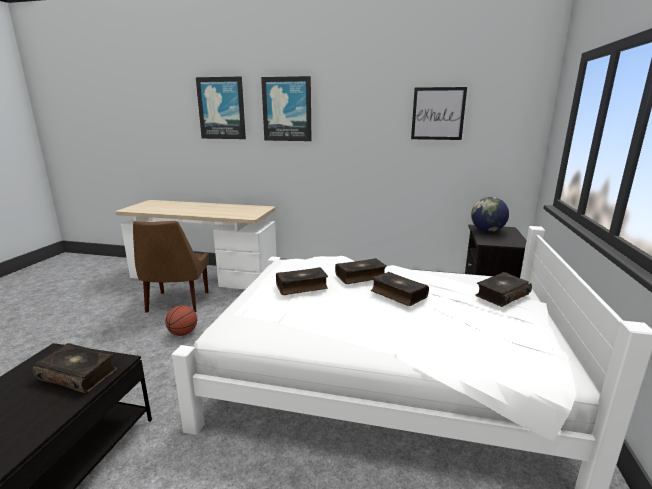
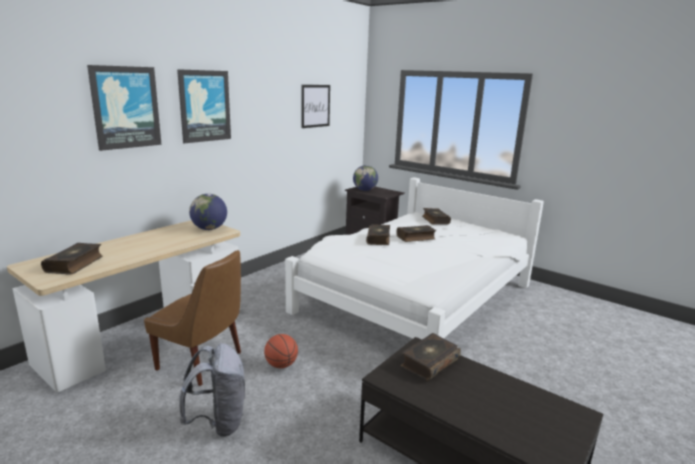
camera: 65 degrees left, 0 degrees up
book [276,267,328,295] -> book moved to [41,243,103,275]
none -> grey backpack [179,343,245,437]
none -> globe [189,194,227,230]

